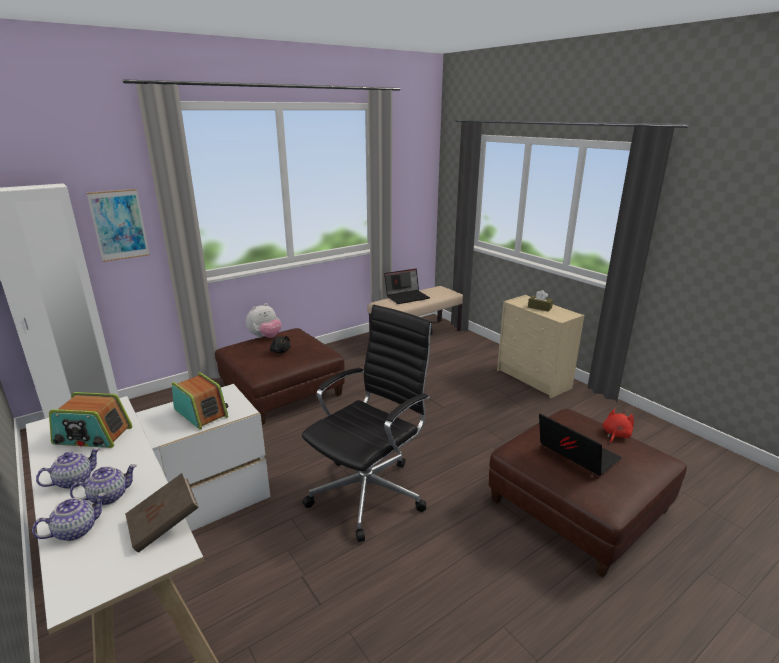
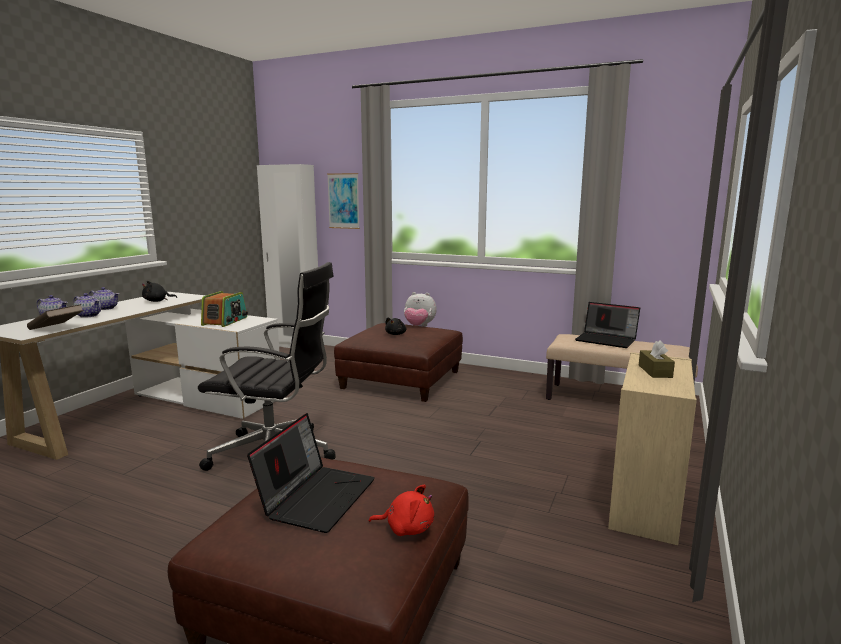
camera: 60 degrees right, 10 degrees down
radio [49,392,133,448] -> black plush toy [142,281,177,302]

